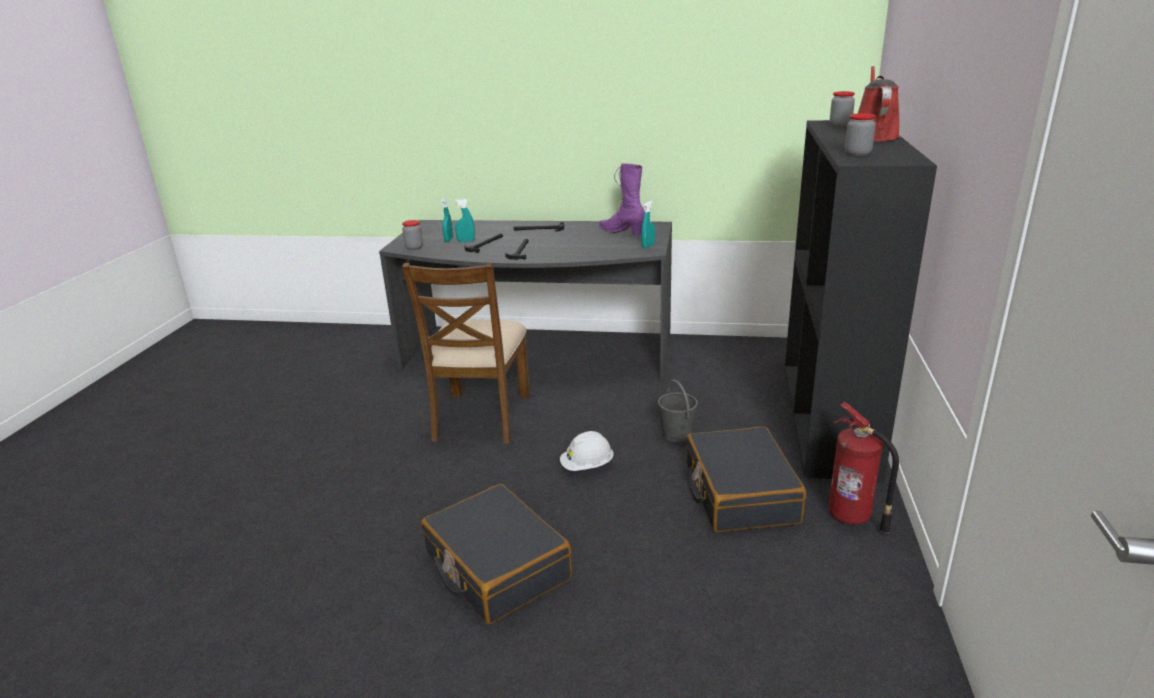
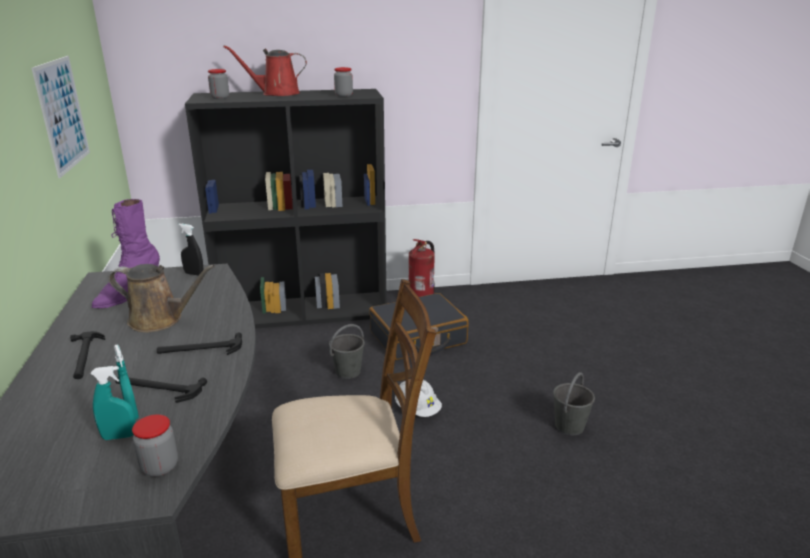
camera: 110 degrees left, 0 degrees up
black suitcase [421,484,572,624] -> grey bucket [553,372,595,435]
turquoise spray bottle [641,201,655,248] -> black spray bottle [178,224,204,276]
none -> picture [32,56,90,178]
none -> brown watering can [108,264,215,332]

